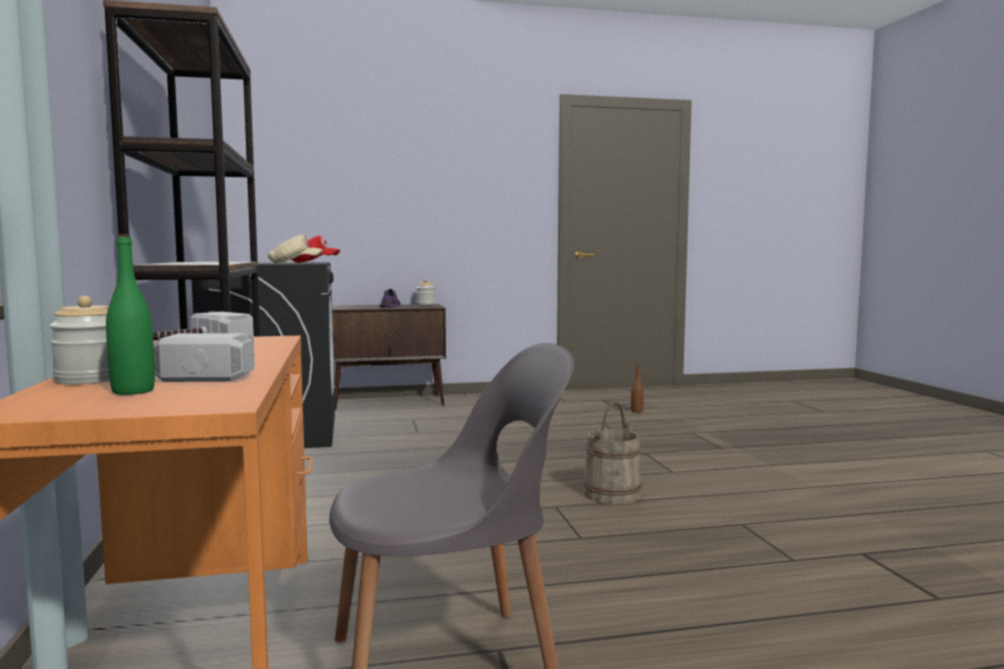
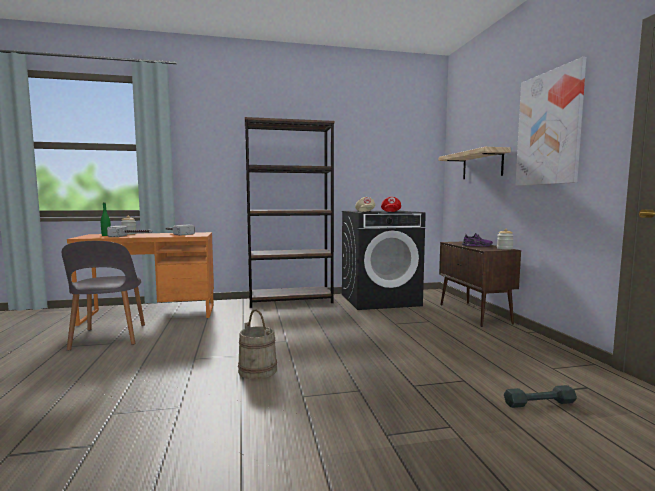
camera: 90 degrees right, 0 degrees up
brown bottle [631,365,644,413] -> grey dumbbell [504,385,577,408]
none -> shelf [439,147,511,179]
none -> picture [515,57,586,186]

